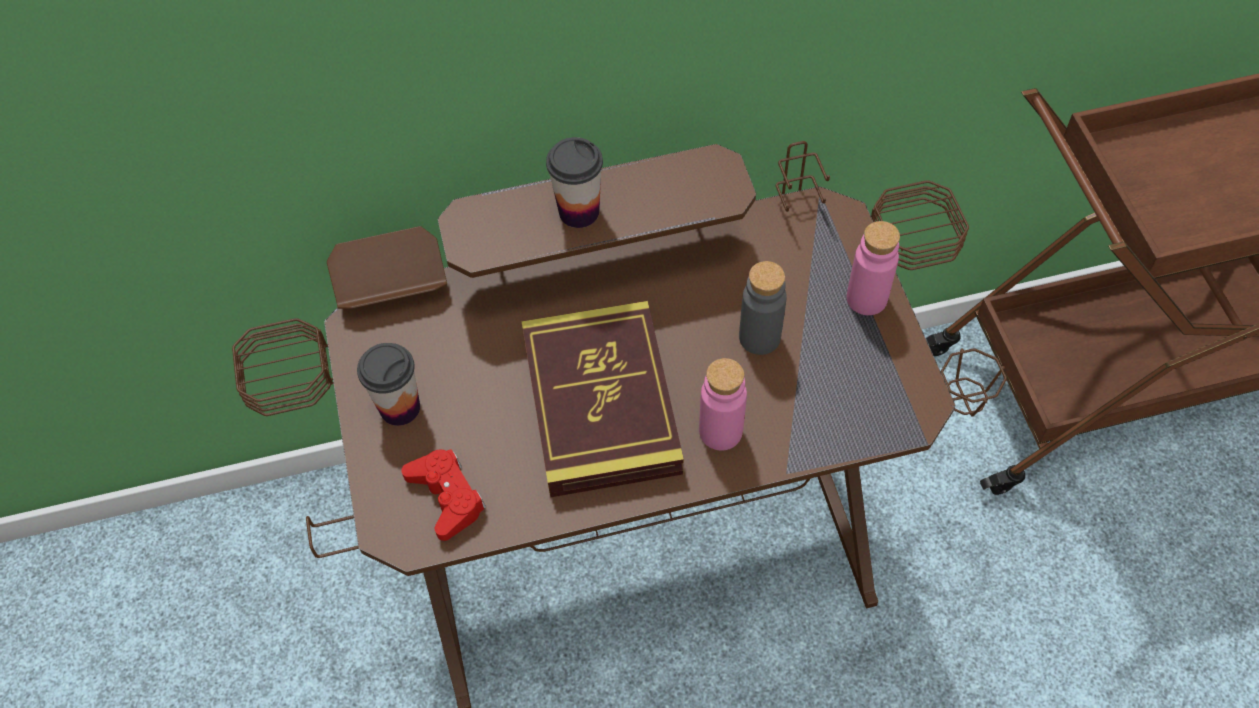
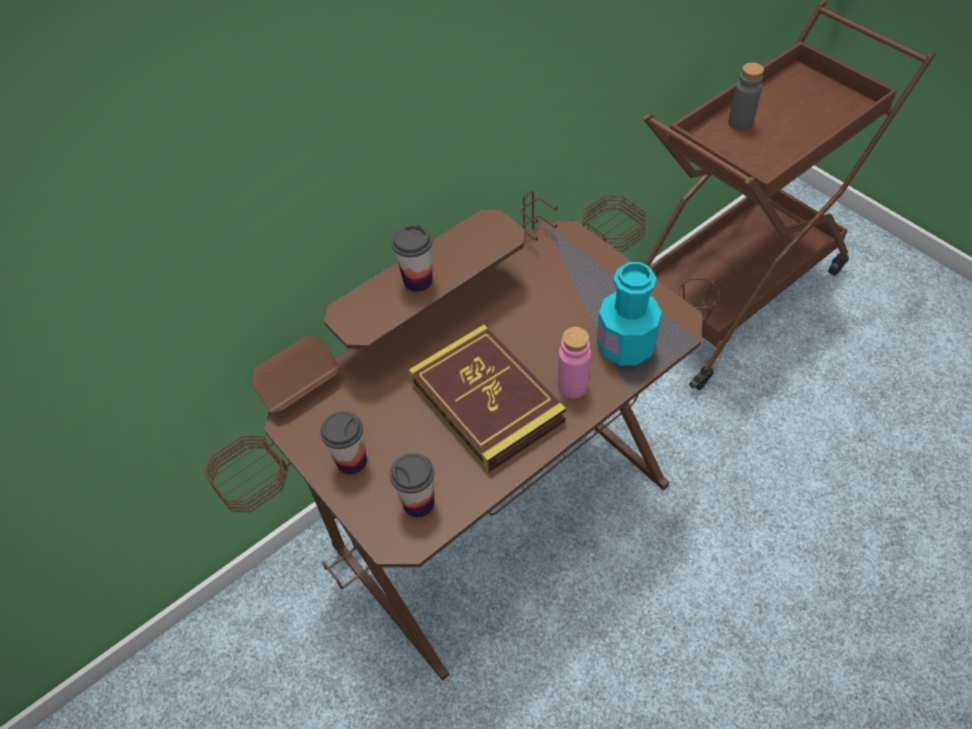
camera: 25 degrees left, 5 degrees down
red game controller [401,449,486,541] -> cup [390,453,434,517]
grey bottle [739,261,787,355] -> grey bottle moved to [728,62,764,131]
pink bottle [847,221,900,315] -> none
none -> turquoise bottle [597,262,662,366]

